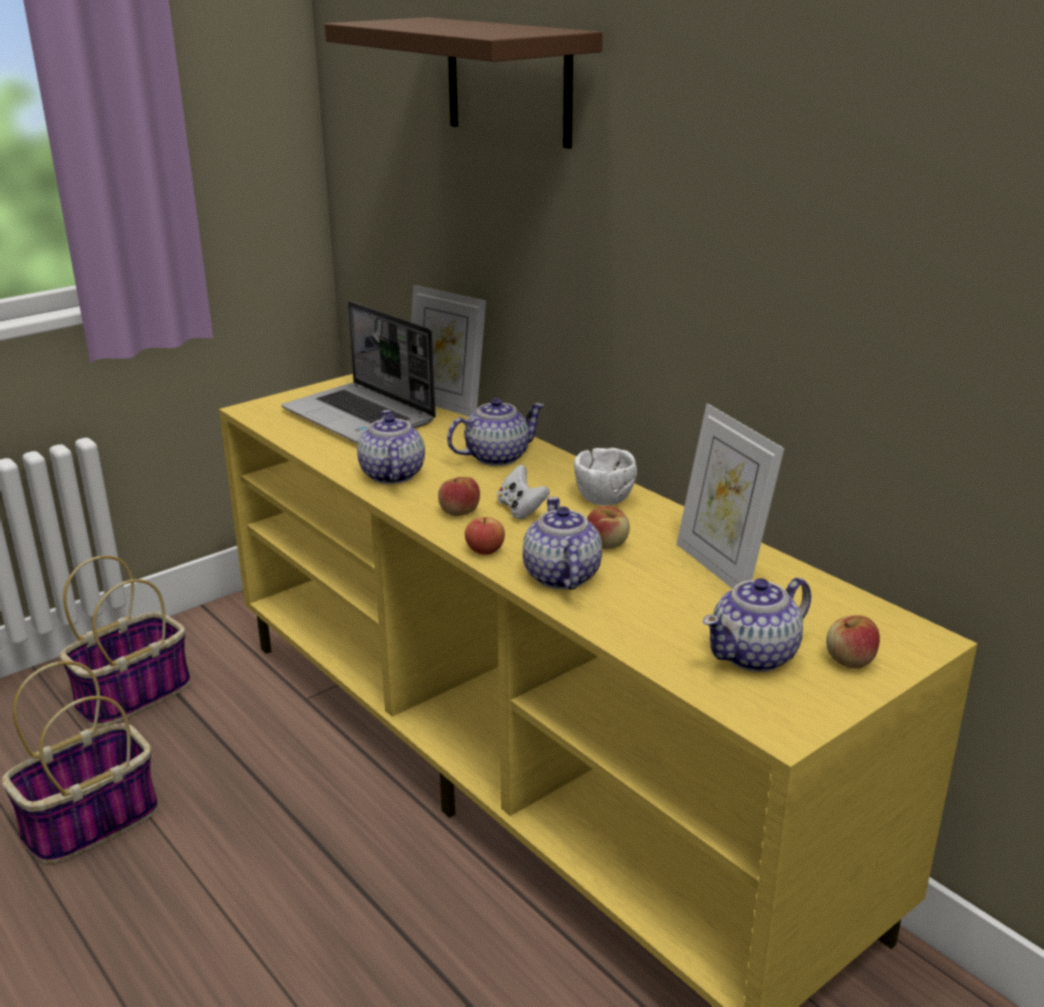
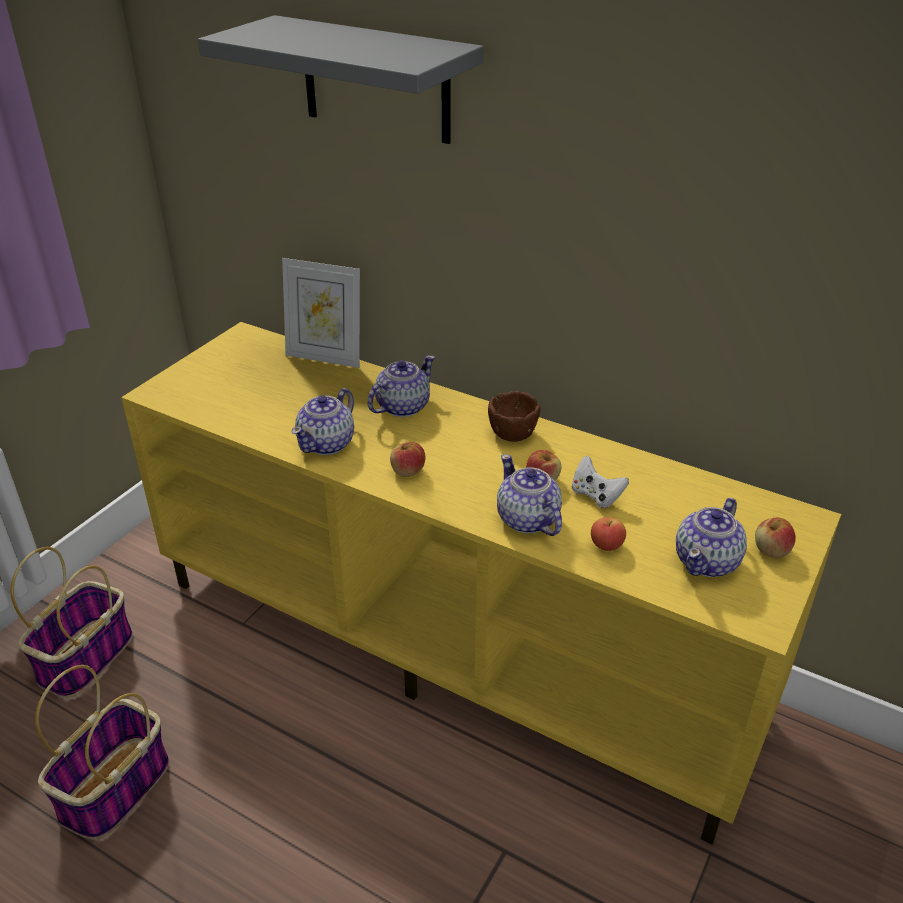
camera: 20 degrees left, 10 degrees up
laptop [281,301,436,443] -> none
brown shelf [325,17,603,149] -> grey shelf [198,15,484,144]
teapot [357,410,425,484] -> teapot turned 120 degrees counterclockwise [292,388,354,455]
apple [465,517,505,555] -> apple moved to [591,517,626,551]
white game controller [497,465,550,520] -> white game controller moved to [572,456,629,508]
white bowl [574,448,637,506] -> brown bowl [488,391,541,442]
picture frame [676,403,784,589] -> none

